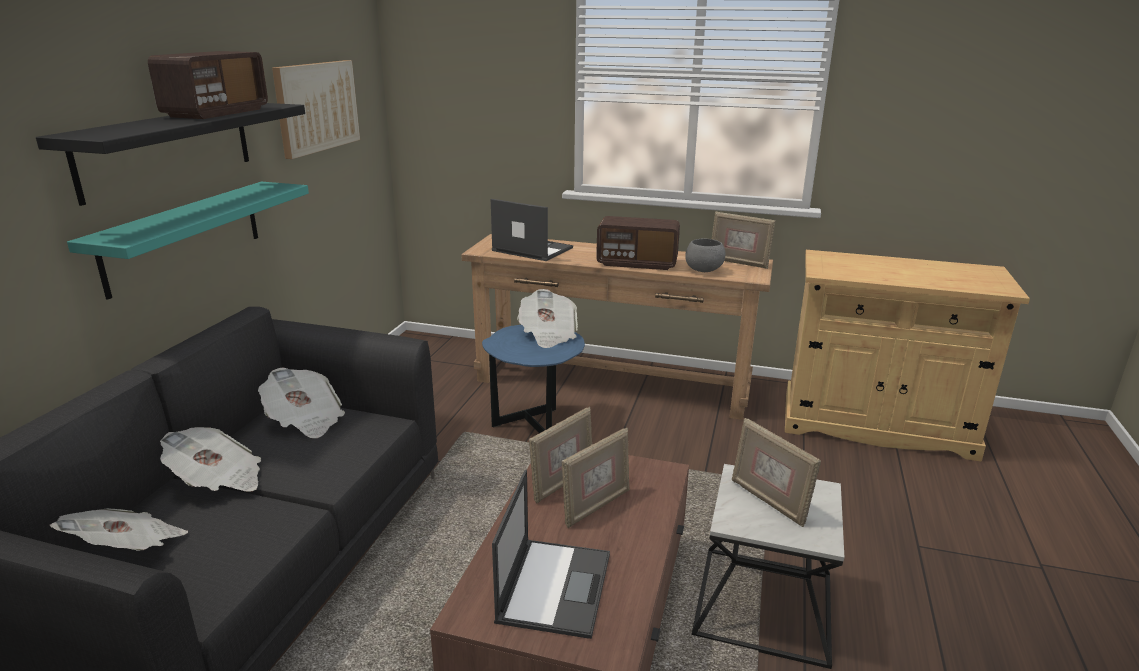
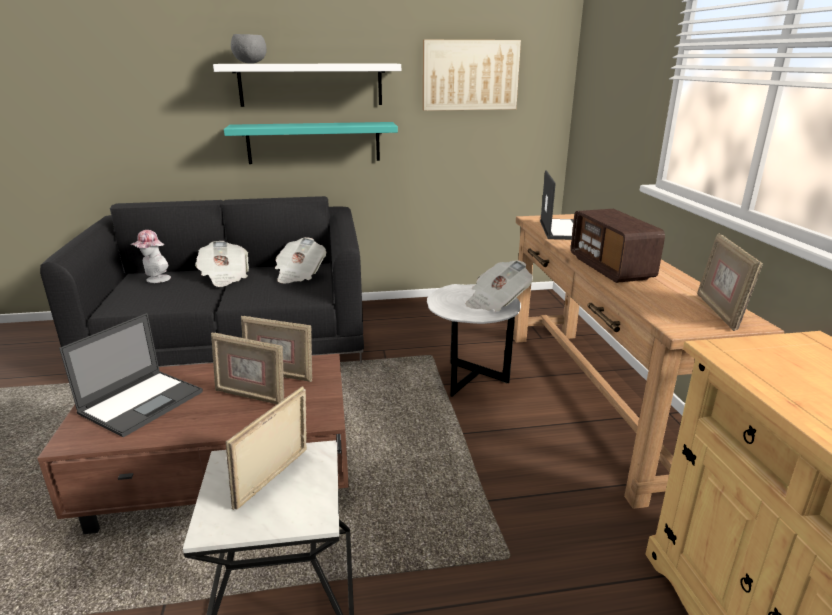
camera: 65 degrees right, 0 degrees up
black shelf [36,103,305,206] -> white shelf [213,64,401,107]
newspaper [50,508,188,551] -> hat [131,230,171,283]
radio [148,51,268,119] -> none
blue side table [482,325,585,433] -> white side table [427,284,521,397]
laptop [492,470,610,639] -> laptop turned 45 degrees counterclockwise [59,313,203,437]
grey bowl [685,239,725,272] -> grey bowl moved to [231,34,267,64]

